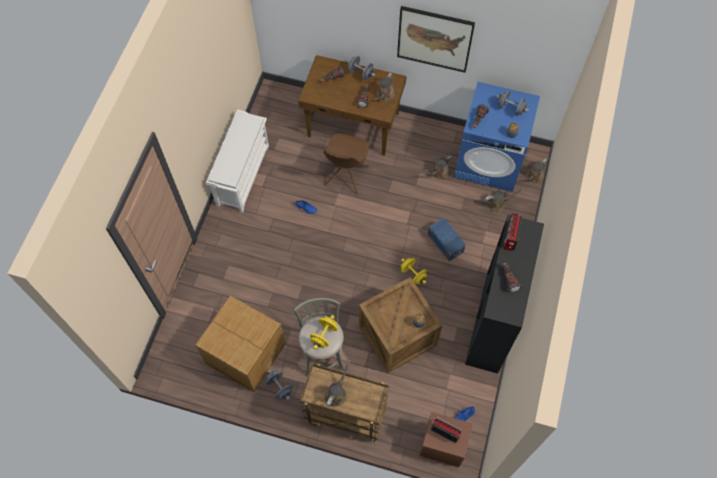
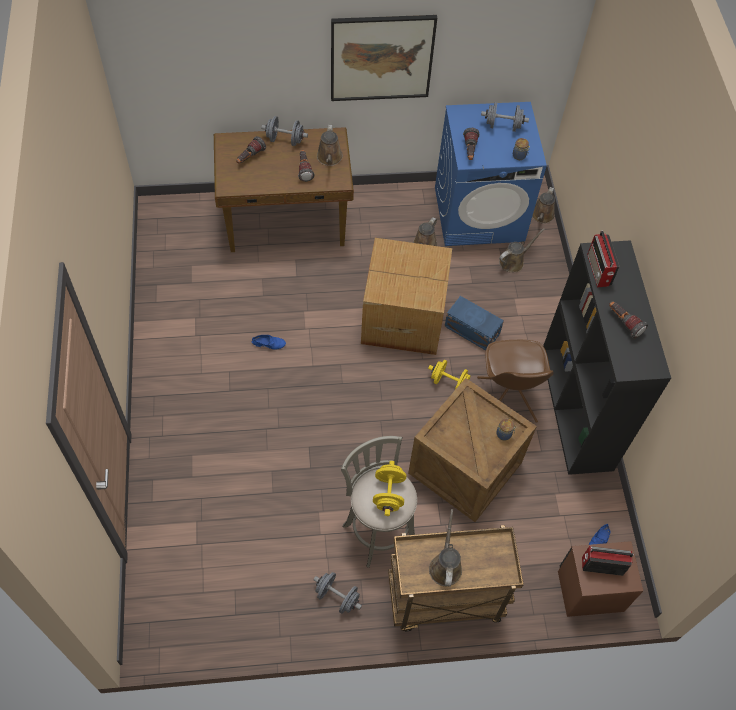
camera: 25 degrees left, 5 degrees down
cardboard box [196,296,286,392] -> cardboard box moved to [361,238,452,355]
white shoe rack [206,110,269,213] -> none
brown chair [323,134,369,195] -> brown chair moved to [477,340,553,423]

